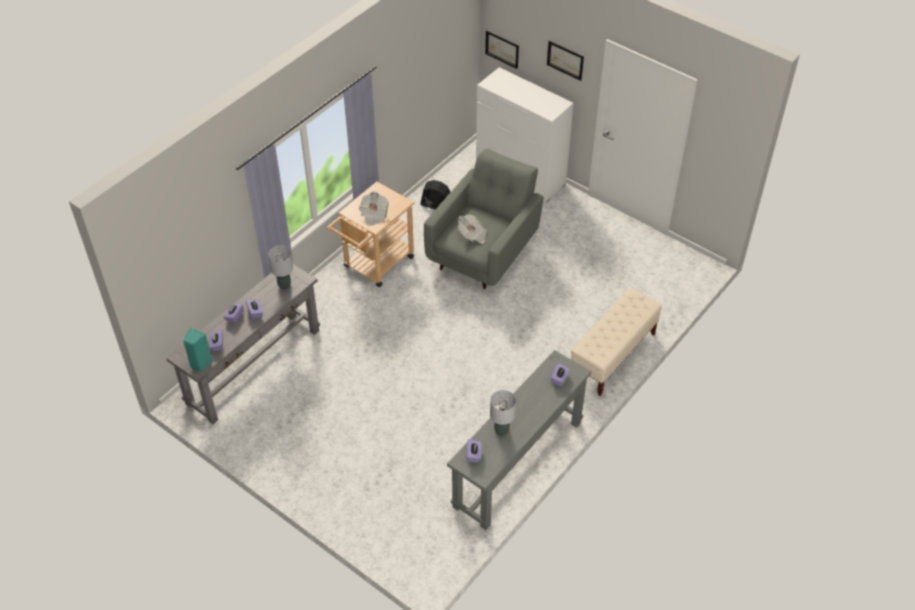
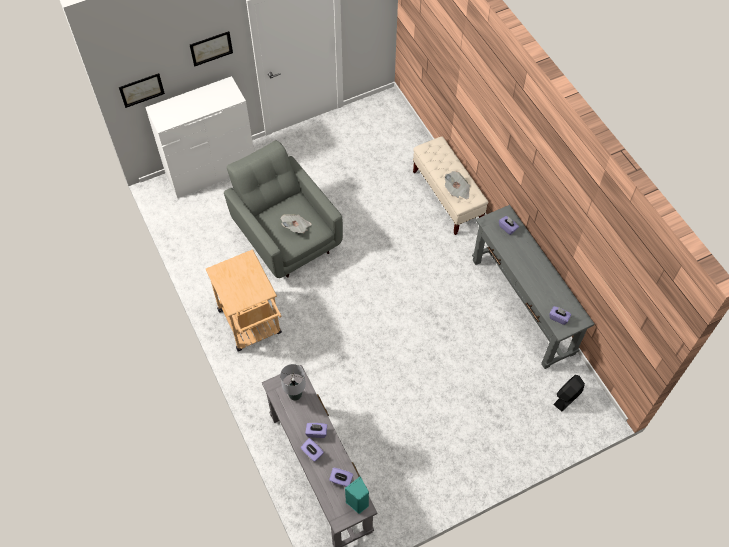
camera: 65 degrees left, 10 degrees up
newspaper [359,192,389,226] -> newspaper moved to [445,171,470,199]
black fan [420,180,450,209] -> black fan moved to [553,375,585,412]
grey table lamp [490,390,516,436] -> none

